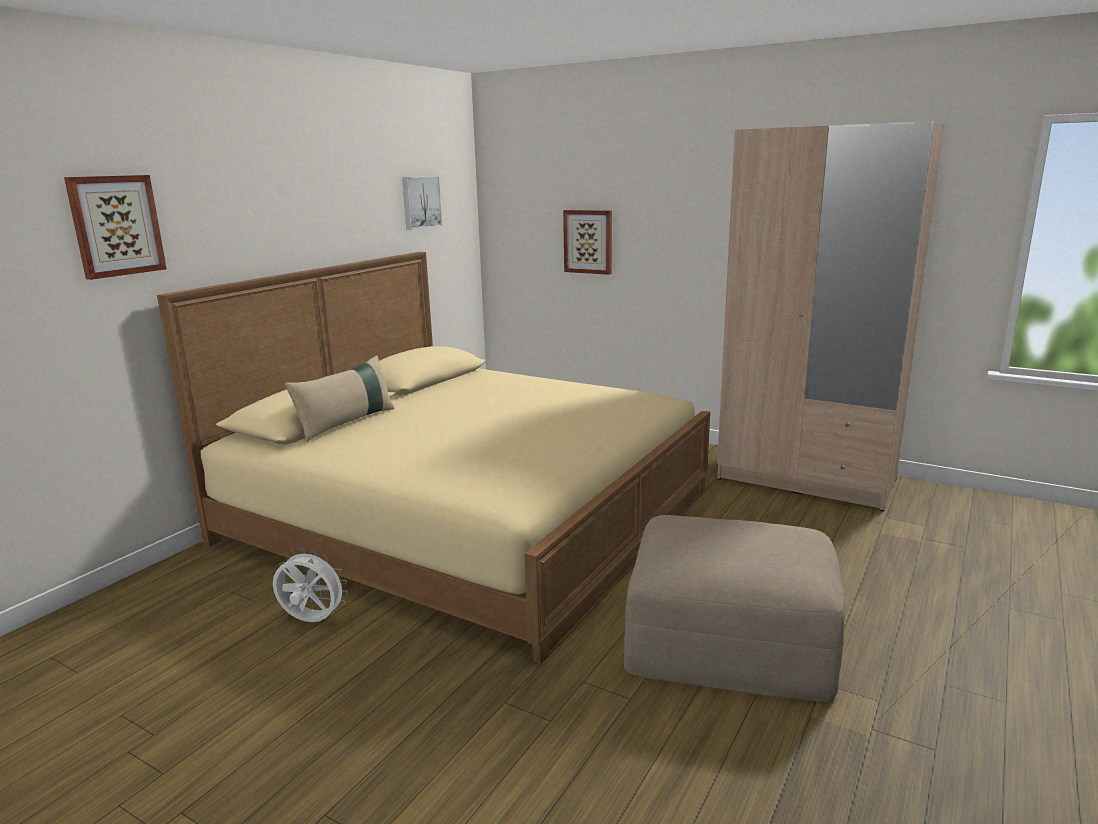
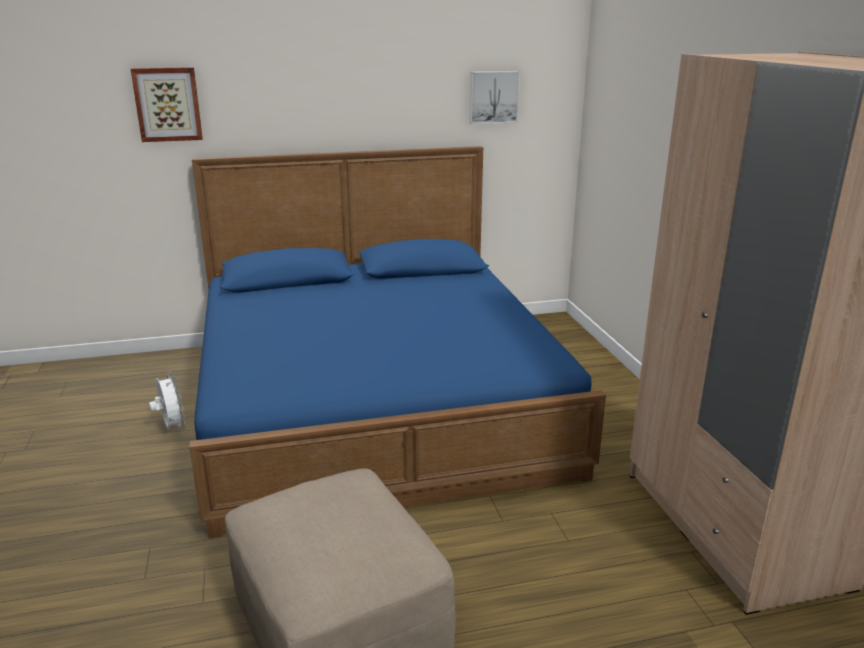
camera: 45 degrees right, 5 degrees up
beige bed [157,252,710,664] -> blue bed [189,146,606,539]
beige pillow [284,355,395,442] -> none
picture [563,210,612,275] -> none

